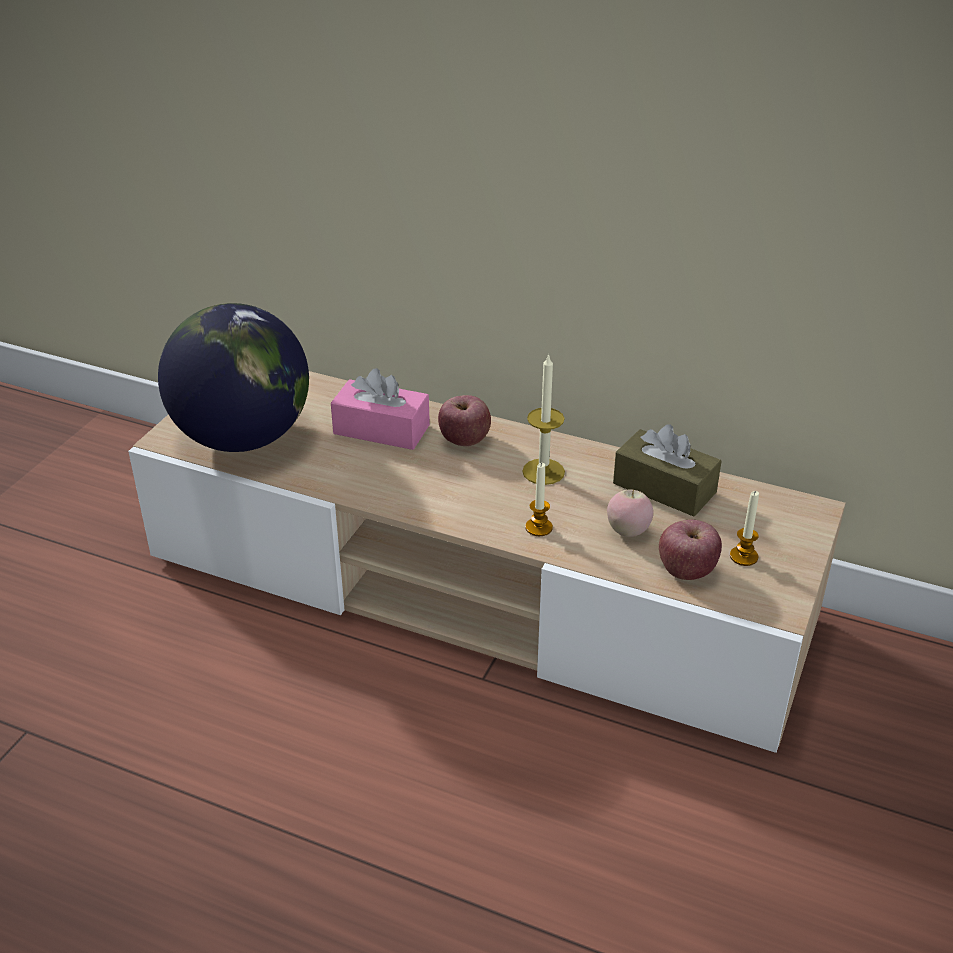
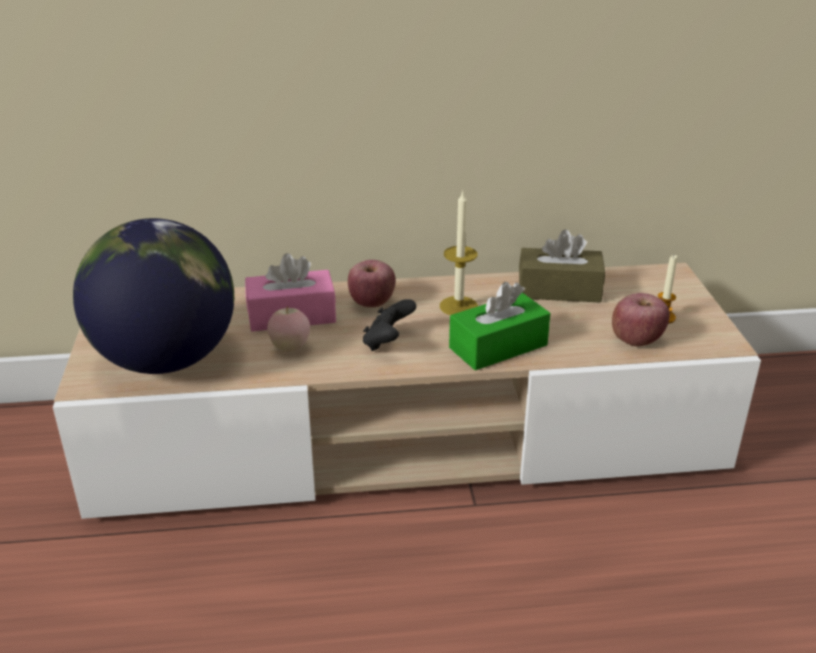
camera: 30 degrees left, 5 degrees down
candle [525,462,553,536] -> green tissue box [449,282,551,370]
apple [607,489,654,537] -> apple moved to [267,306,310,352]
none -> black game controller [363,299,416,351]

